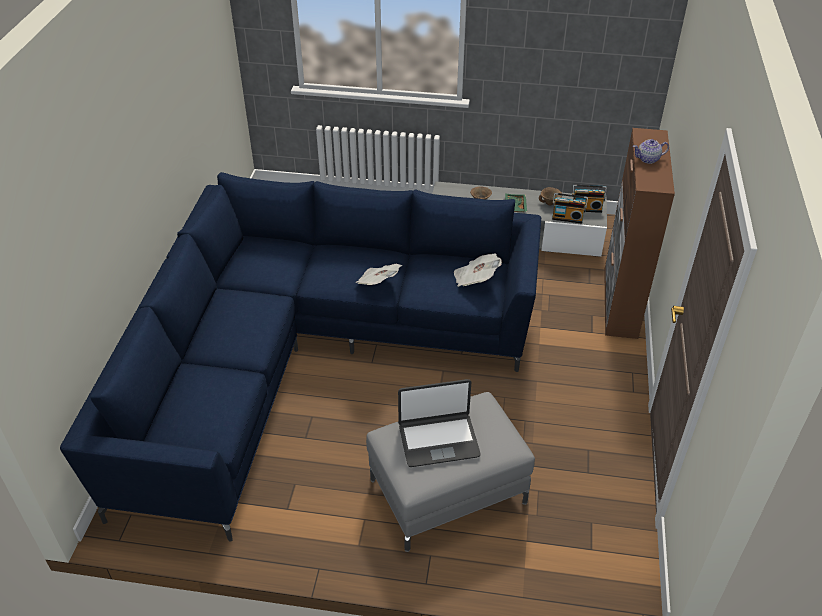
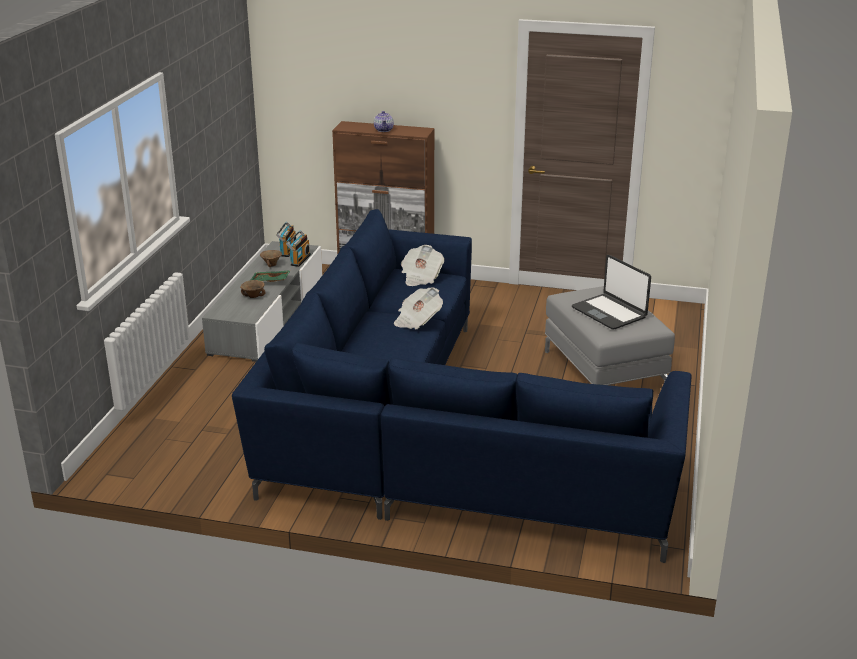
camera: 85 degrees left, 15 degrees down
laptop [398,379,481,467] -> laptop turned 150 degrees clockwise [572,255,651,329]

